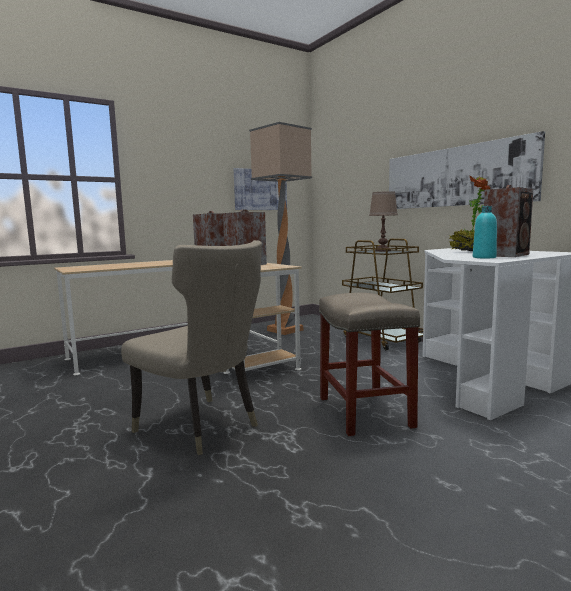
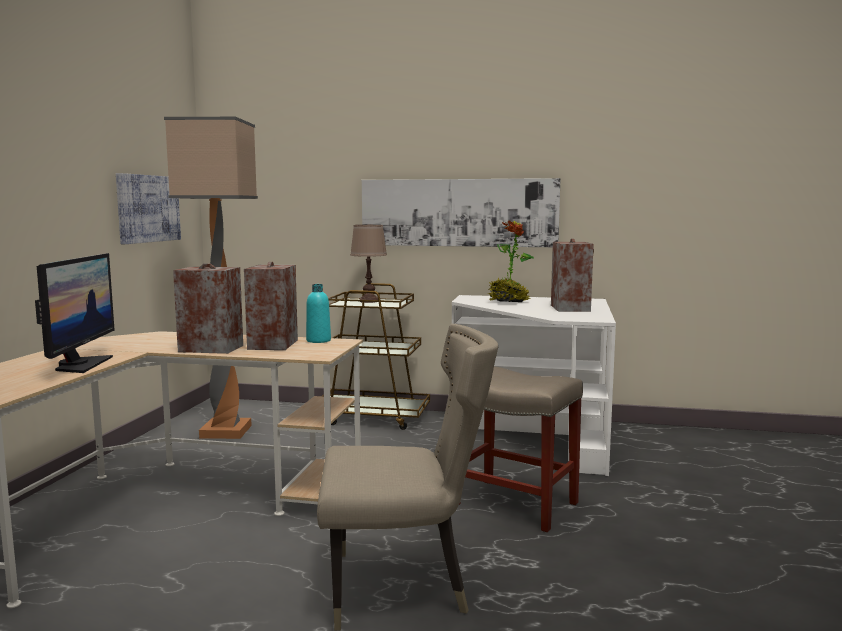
camera: 45 degrees left, 0 degrees up
turquoise bottle [473,206,497,258] -> turquoise bottle moved to [306,284,331,343]
none -> monitor [35,253,115,373]

